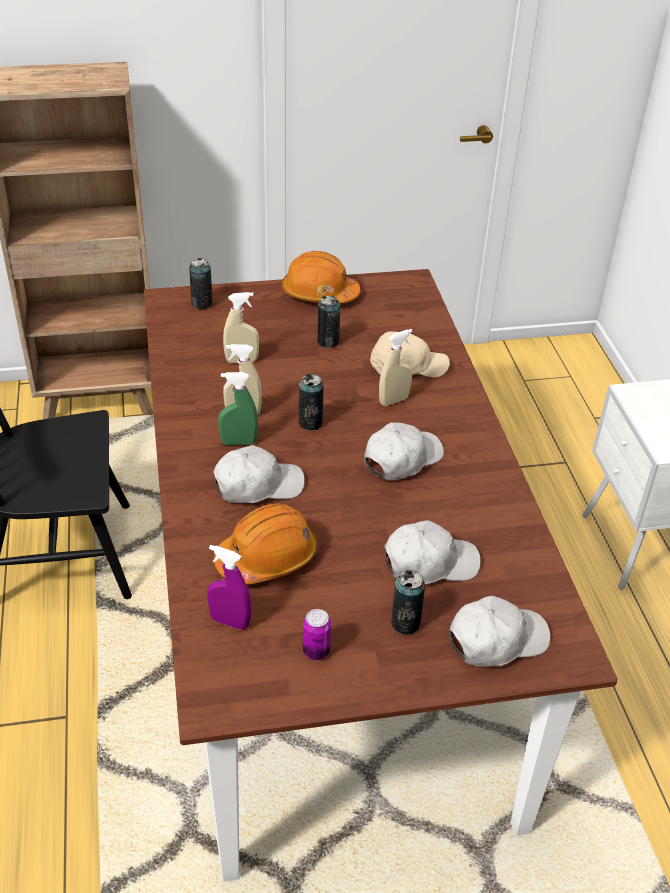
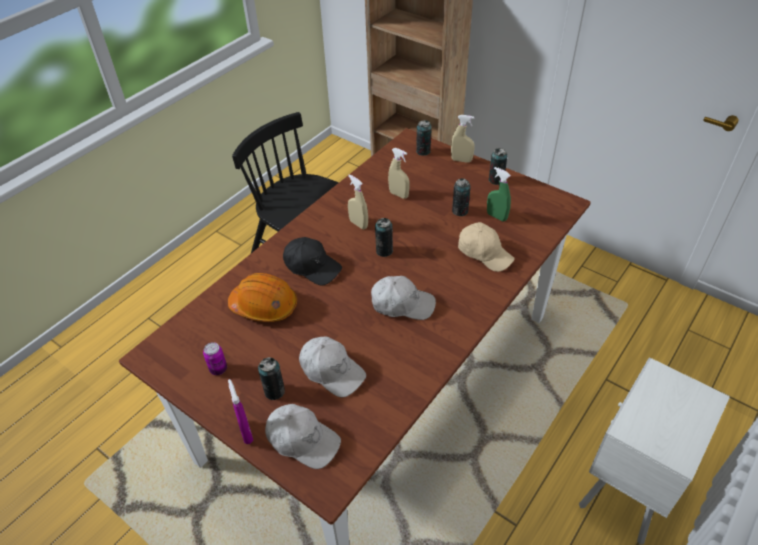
camera: 50 degrees right, 5 degrees up
purple spray bottle [207,545,251,630] -> purple spray bottle moved to [228,379,253,444]
white cap [213,445,305,503] -> black cap [283,237,342,285]
green spray bottle [218,372,258,445] -> green spray bottle moved to [487,167,511,221]
orange hard hat [282,251,361,303] -> can [489,148,507,185]
beige spray bottle [379,329,413,406] -> beige spray bottle moved to [451,115,475,163]

